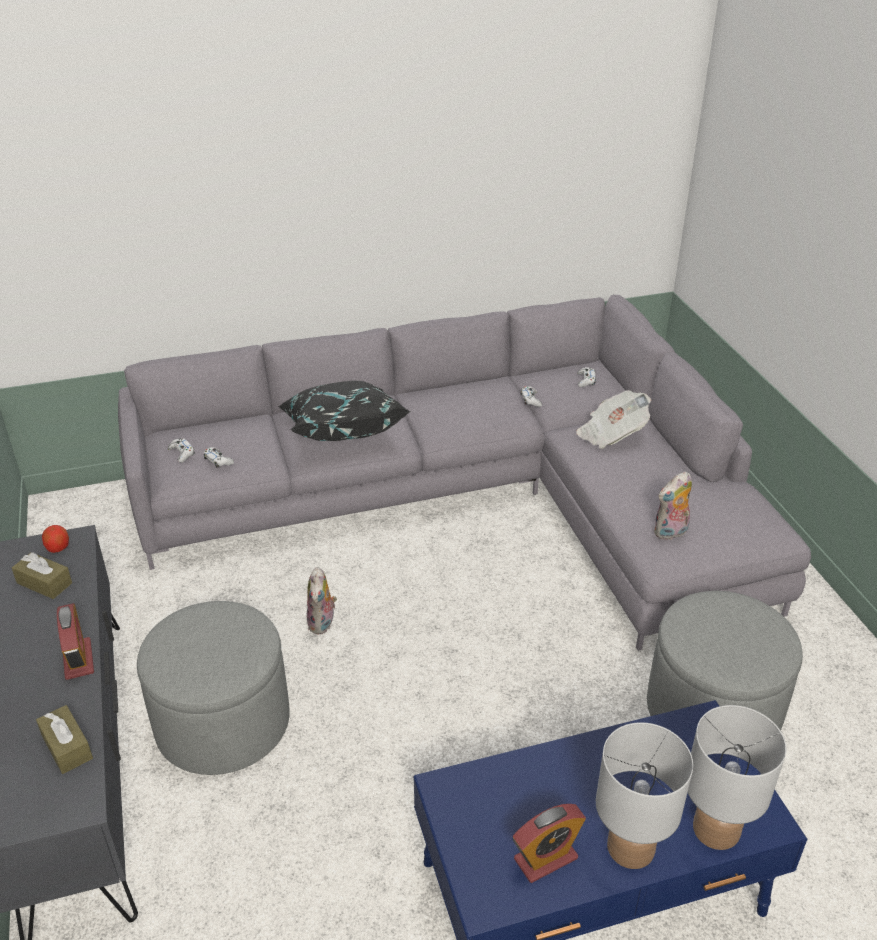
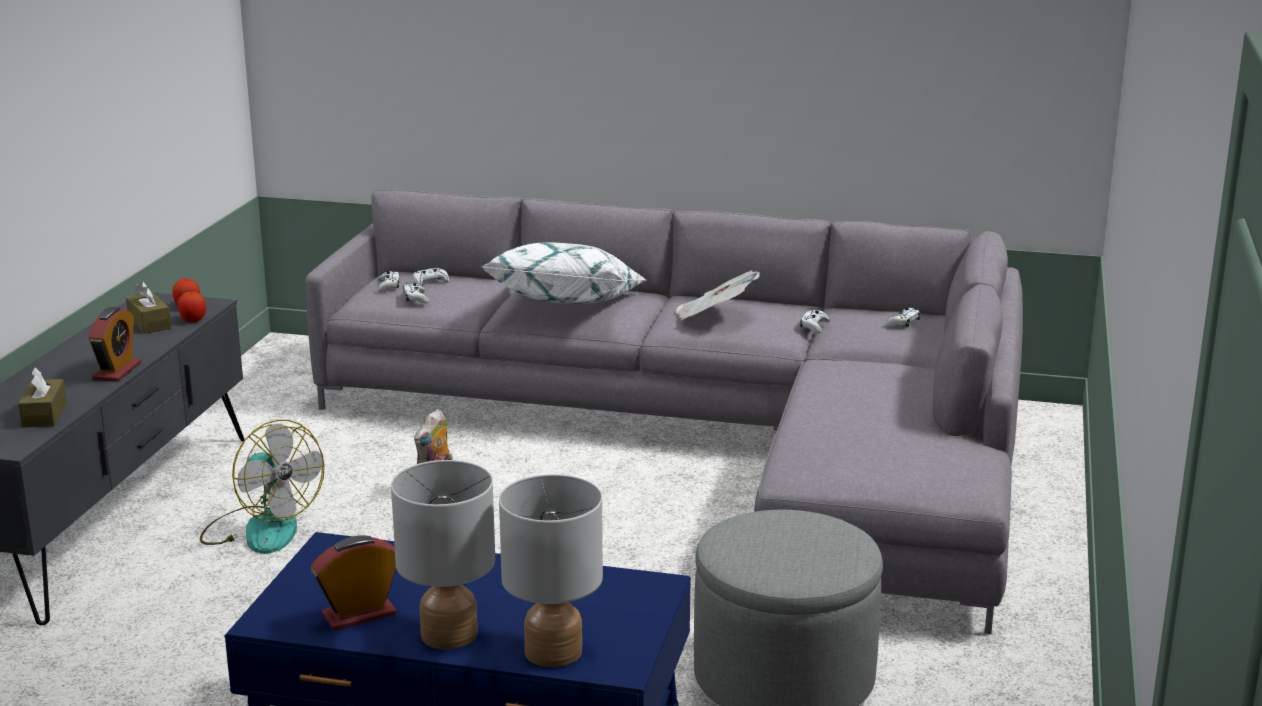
camera: 30 degrees right, 15 degrees down
grey ottoman [137,601,290,775] -> fan [200,420,325,554]
black pillow [278,381,411,441] -> white pillow [481,242,647,304]
alarm clock [513,804,586,883] -> alarm clock turned 150 degrees clockwise [311,535,397,630]
newspaper [577,390,651,449] -> newspaper moved to [676,270,760,320]
plush toy [654,471,692,540] -> none
none -> apple [177,292,206,322]
none -> white game controller [413,268,449,286]

